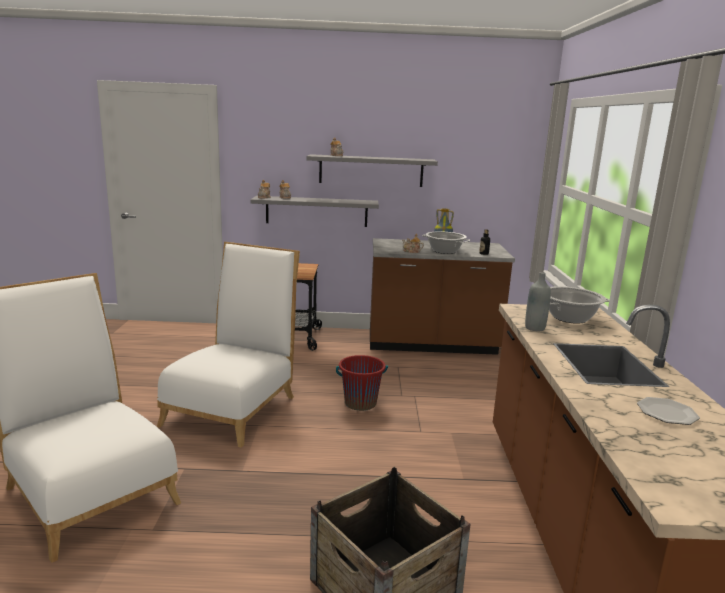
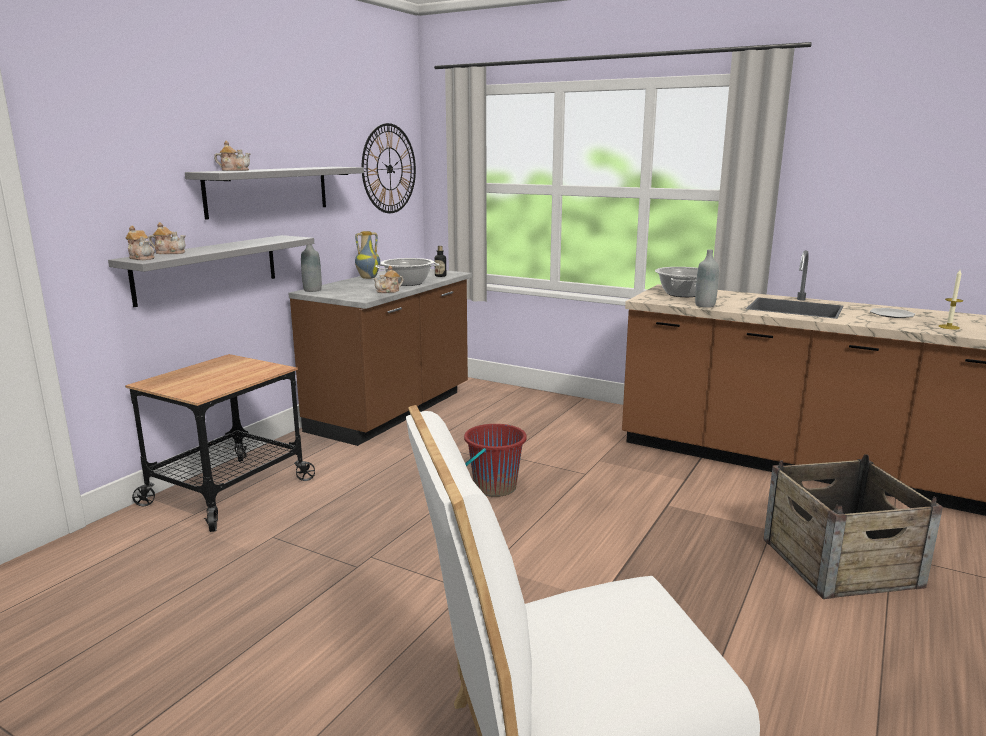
camera: 60 degrees left, 0 degrees up
white chair [157,242,300,448] -> none
none -> grey bottle [301,244,322,292]
none -> wall clock [362,123,416,213]
none -> candle [939,270,963,330]

